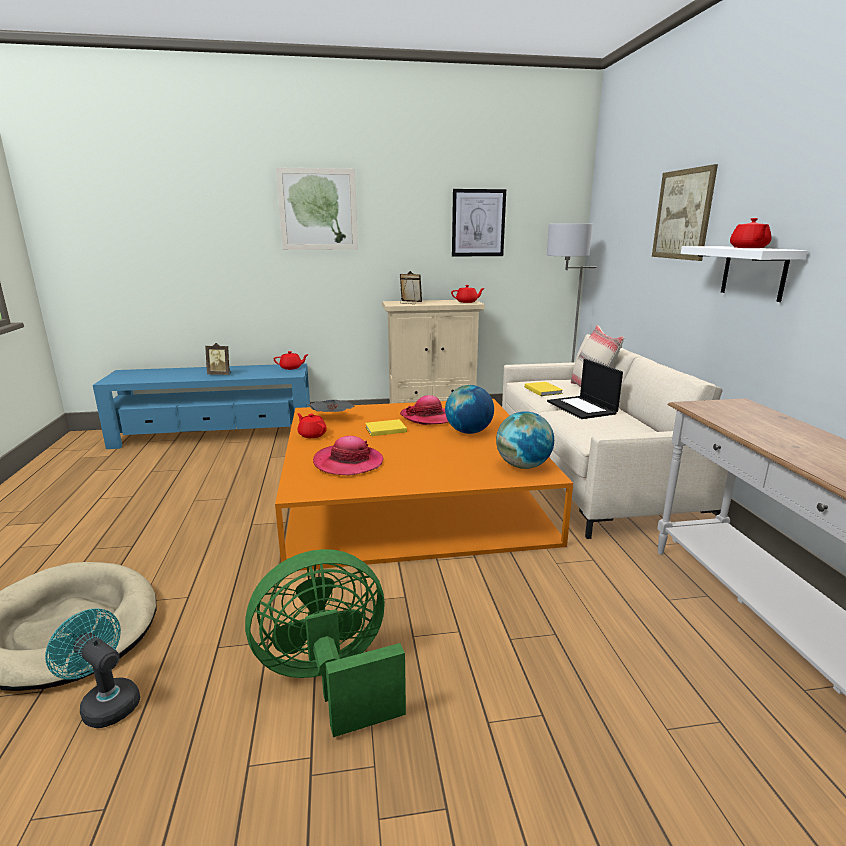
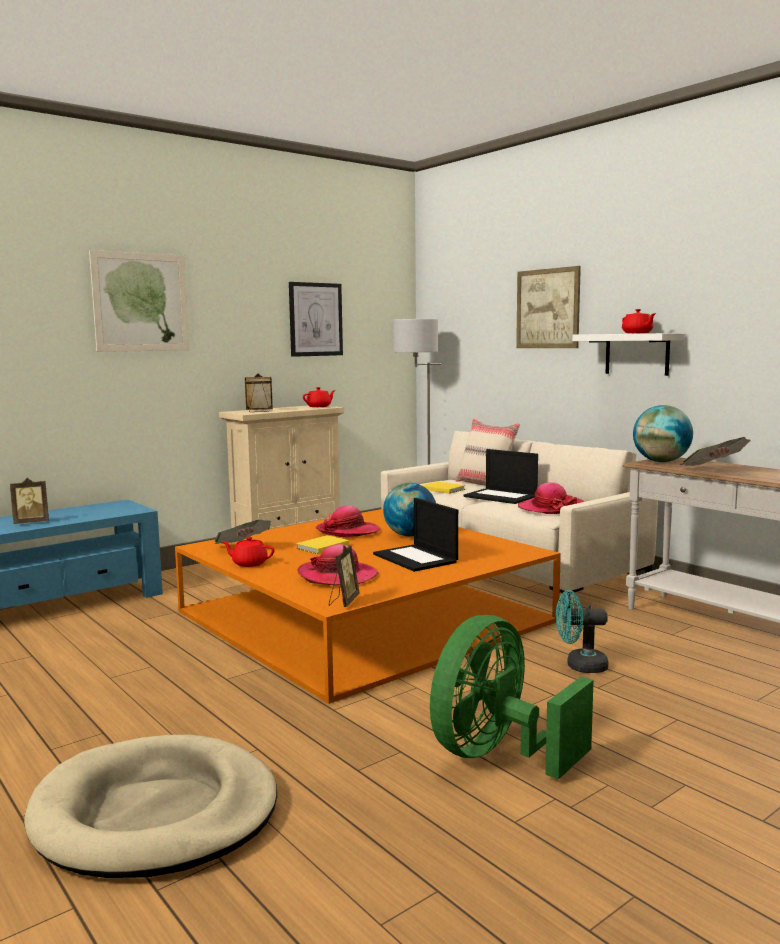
camera: 30 degrees left, 10 degrees down
turquoise fan [45,608,140,728] -> turquoise fan moved to [556,590,609,673]
red teapot [274,351,309,370] -> none
globe [496,411,554,469] -> globe moved to [633,405,693,462]
none -> picture frame [329,545,360,607]
none -> laptop [373,498,458,572]
none -> hat [518,482,584,514]
none -> newspaper [679,437,750,466]

